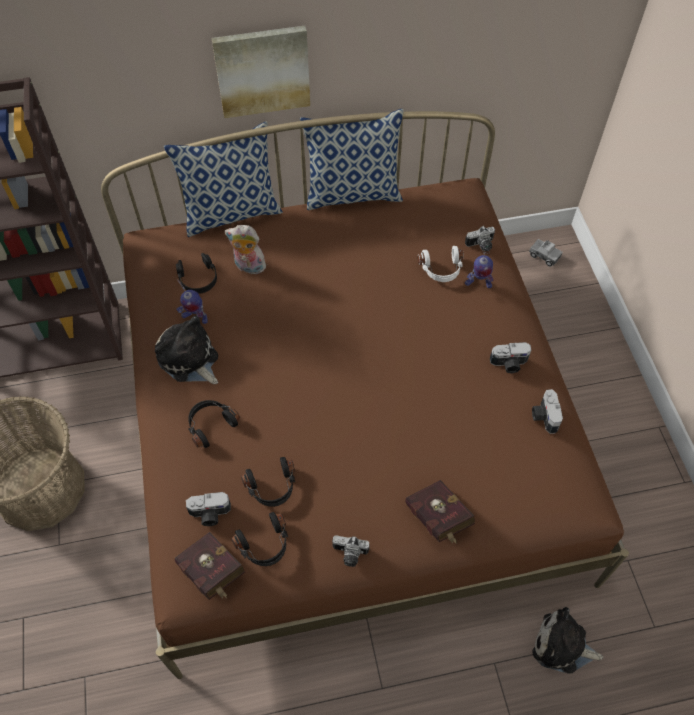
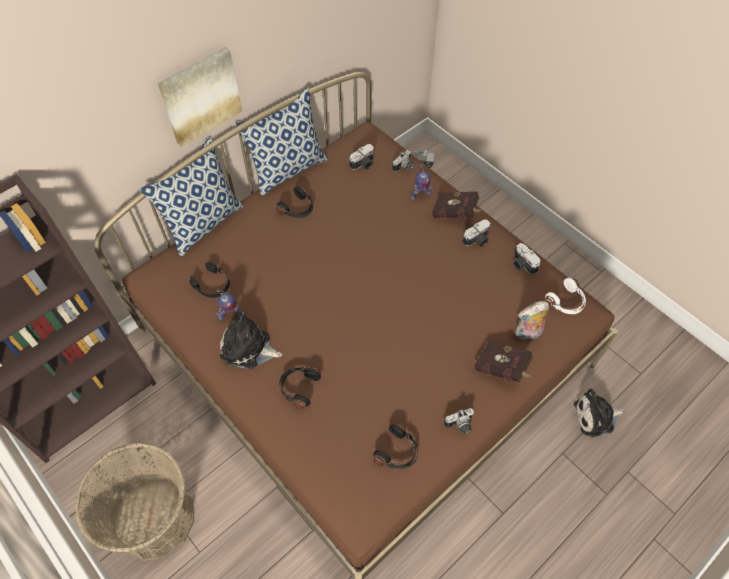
camera: 30 degrees left, 0 degrees up
red book [175,532,245,600] -> red book moved to [432,191,481,218]
camera [186,492,231,526] -> camera moved to [349,144,374,170]
plush toy [225,225,266,274] -> plush toy moved to [515,301,549,340]
black headphones [241,457,295,507] -> black headphones moved to [276,186,313,218]
white headphones [418,246,464,282] -> white headphones moved to [545,278,586,314]

